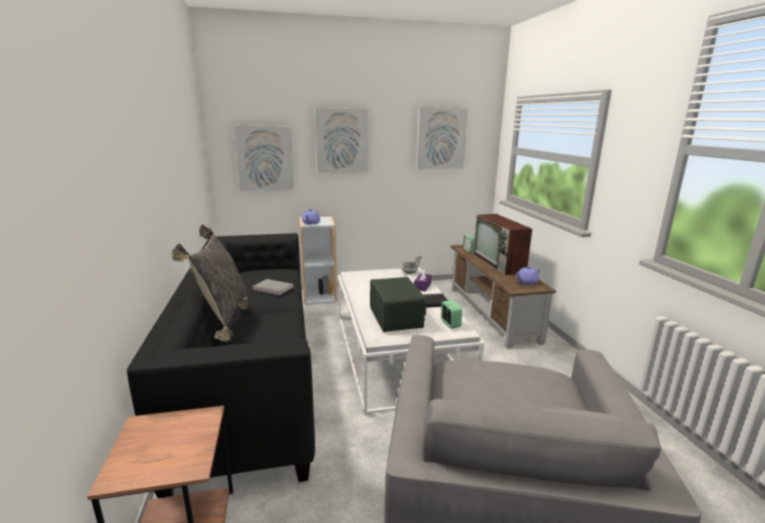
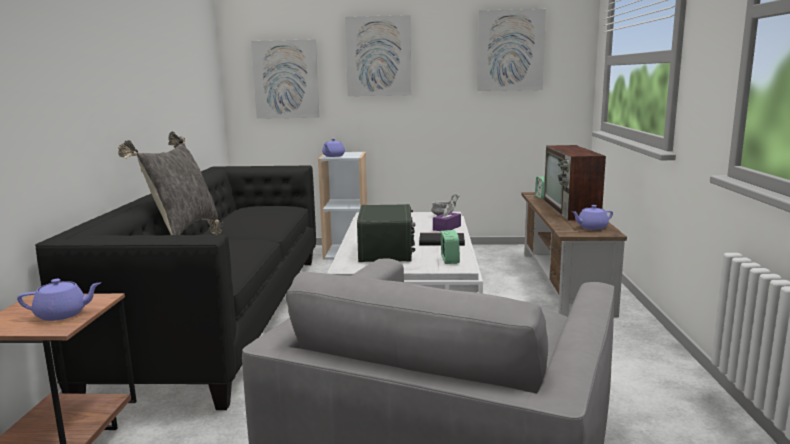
camera: 15 degrees right, 5 degrees down
grey book [252,279,294,295] -> none
none -> purple teapot [17,279,101,321]

